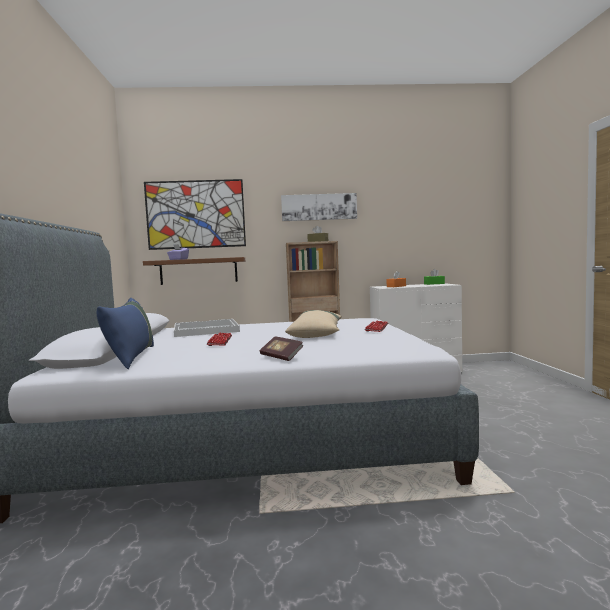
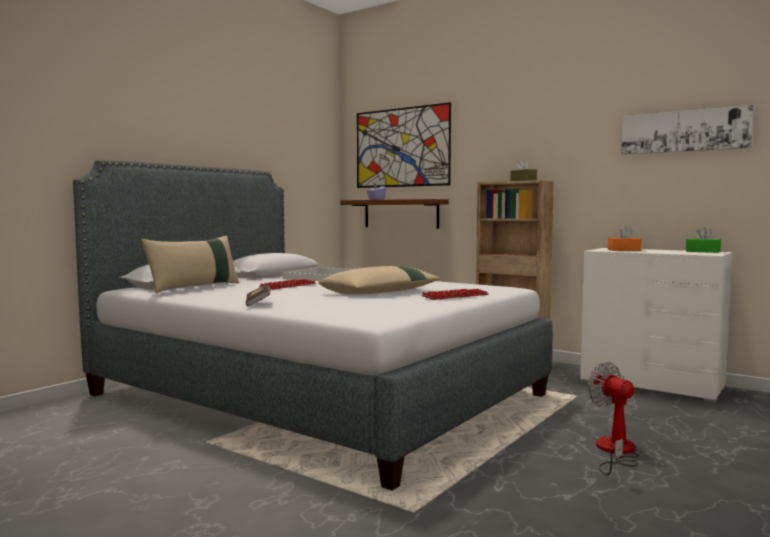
camera: 40 degrees right, 0 degrees up
blue pillow [97,298,154,369] -> beige pillow [141,235,239,294]
picture [281,193,357,221] -> picture moved to [621,105,753,155]
none -> fan [587,362,640,475]

